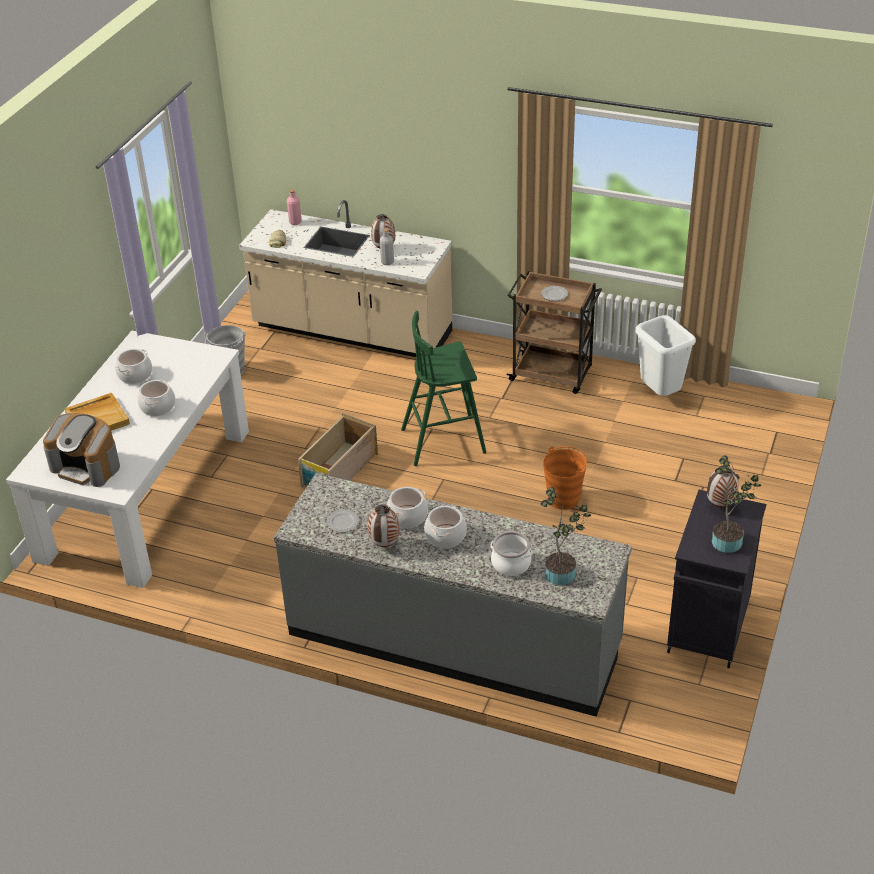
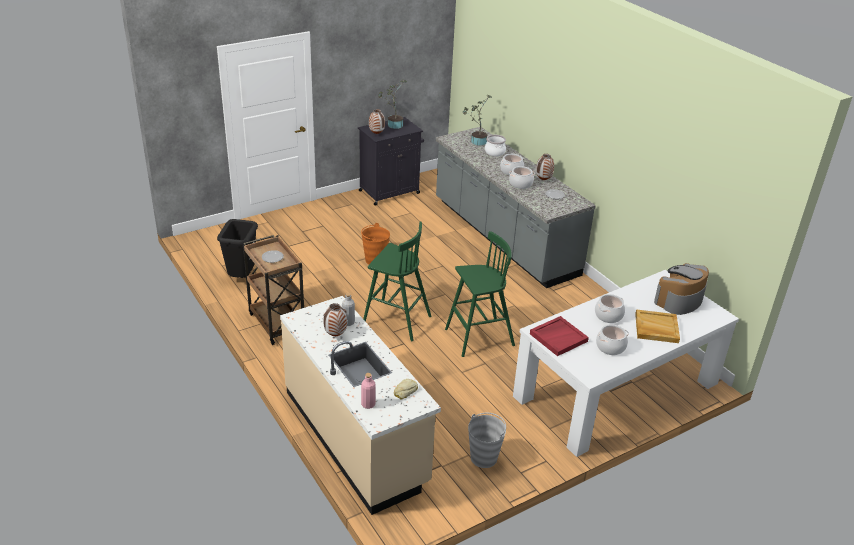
camera: 145 degrees left, 5 degrees down
coffee machine [43,413,120,487] -> coffee machine turned 105 degrees counterclockwise [654,263,709,315]
crate [298,413,378,487] -> green stool [445,231,515,357]
white trash can [635,315,696,396] -> black trash can [217,219,258,278]
none -> red tray [530,316,589,356]

